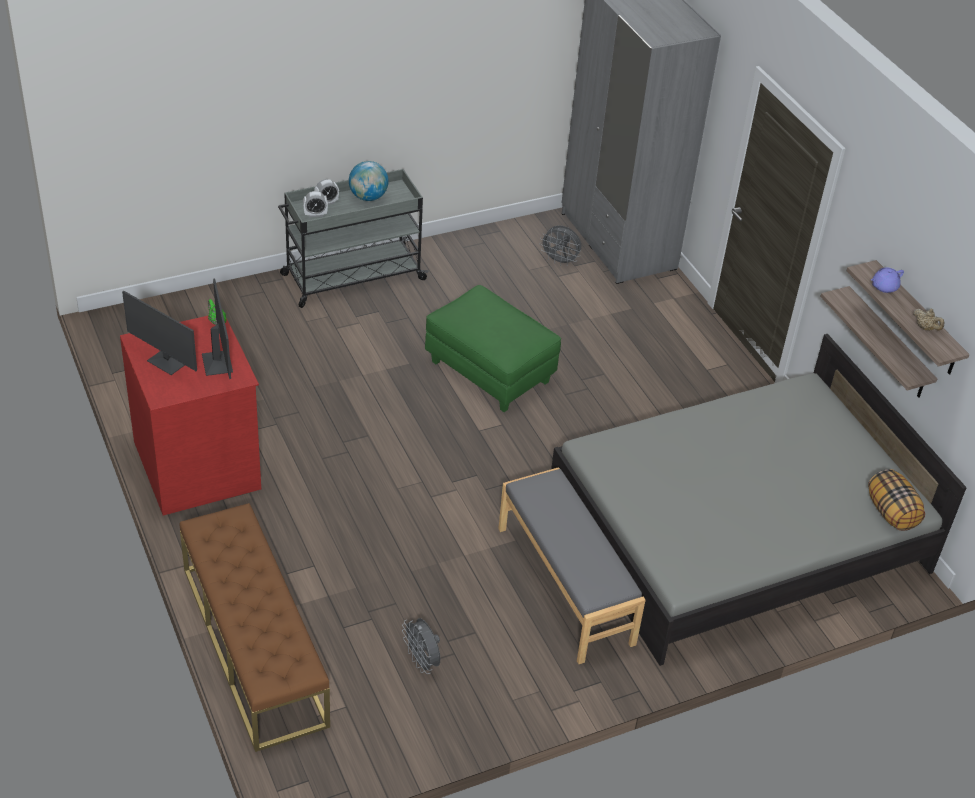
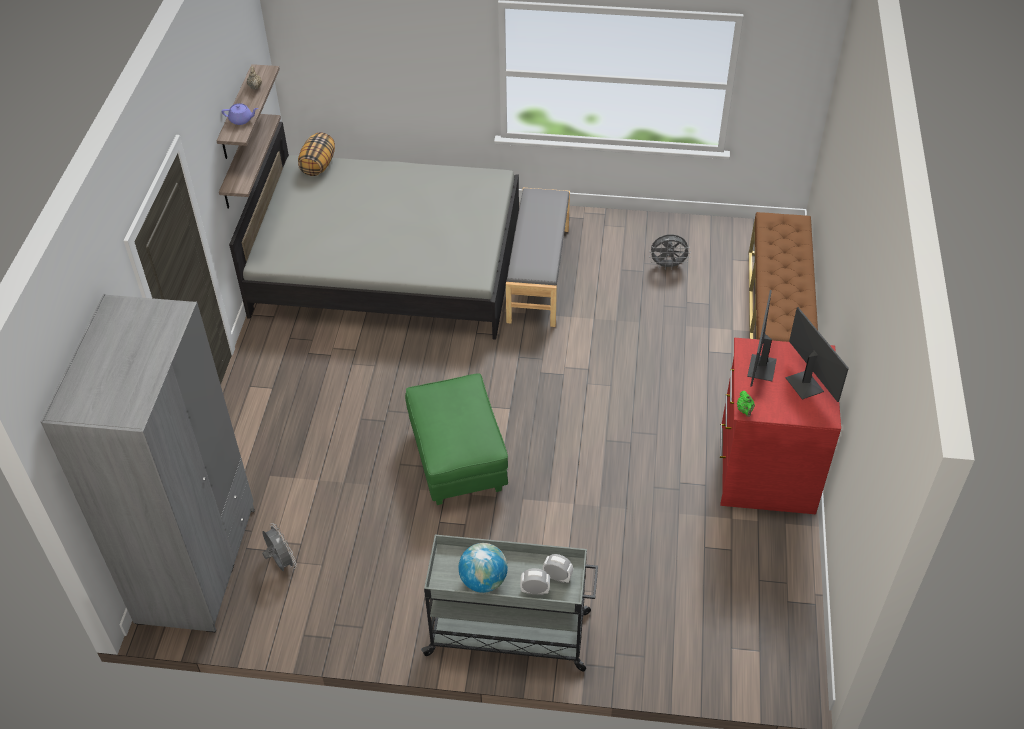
camera: 145 degrees left, 5 degrees up
grey fan [402,618,440,674] -> grey fan turned 90 degrees clockwise [649,235,691,270]

